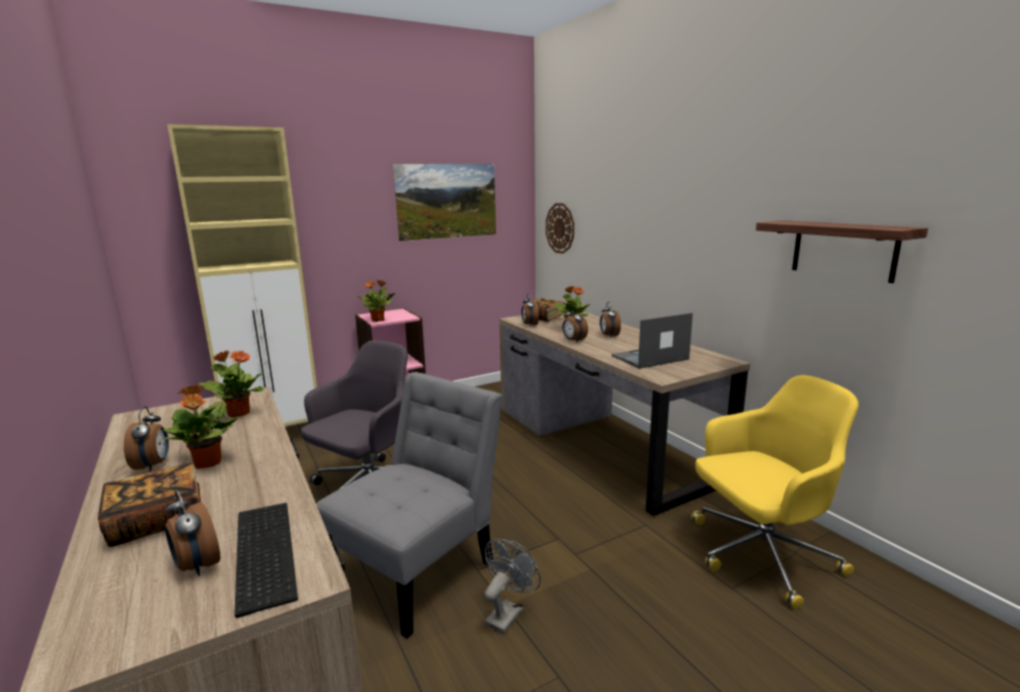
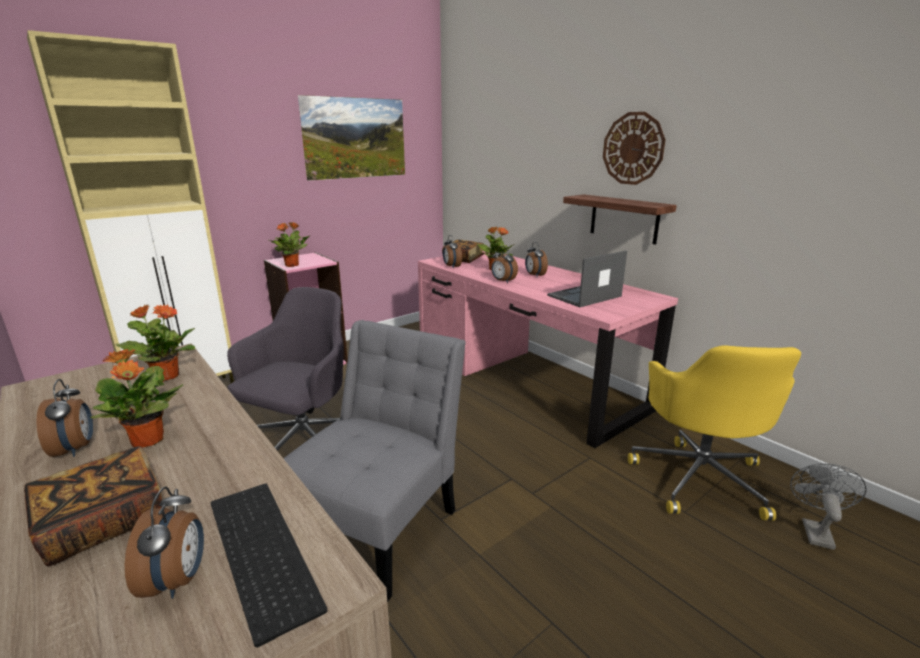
camera: 10 degrees left, 5 degrees up
alarm clock [165,490,220,576] -> alarm clock turned 135 degrees counterclockwise [125,487,204,599]
grey fan [485,539,541,634] -> grey fan moved to [790,463,867,550]
brown desk [499,312,750,516] -> pink desk [418,250,678,448]
wall clock [546,203,574,254] -> wall clock moved to [603,112,666,185]
yellow office chair [691,375,859,609] -> yellow office chair turned 120 degrees clockwise [628,345,801,521]
shelf [756,220,928,283] -> shelf moved to [563,194,677,245]

